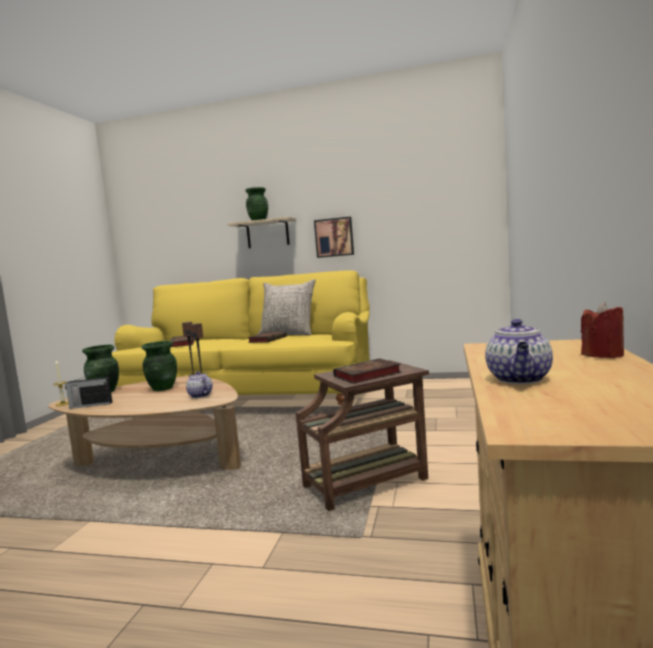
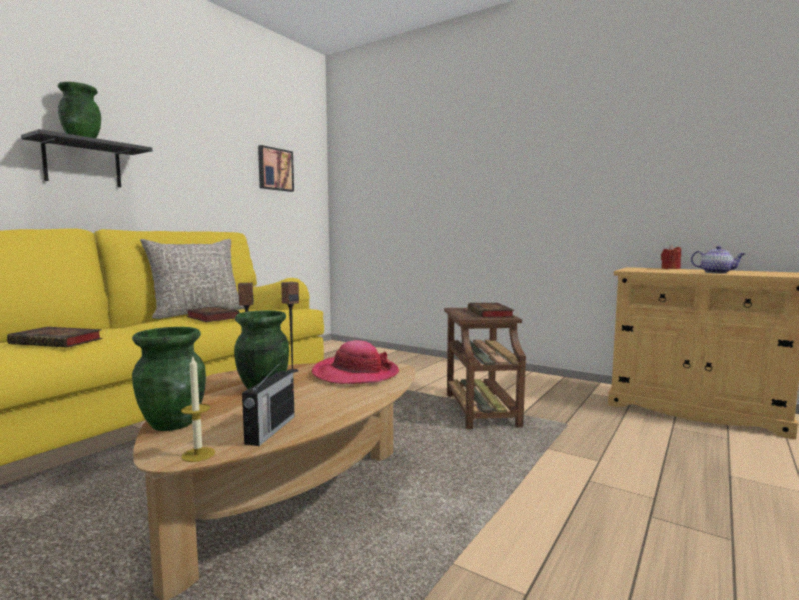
camera: 70 degrees left, 0 degrees up
teapot [186,371,213,398] -> hat [312,340,399,384]
beige shelf [227,217,296,248] -> black shelf [21,129,152,187]
picture [314,217,354,258] -> picture moved to [258,145,294,192]

